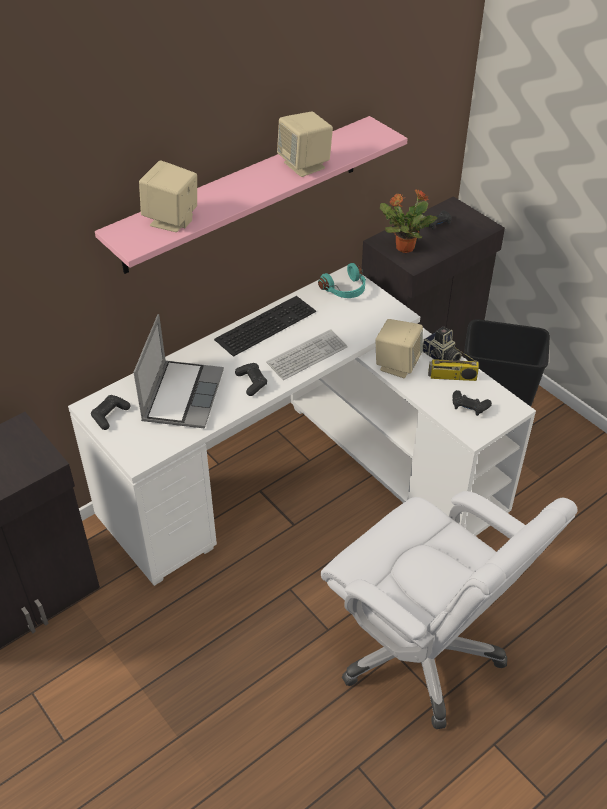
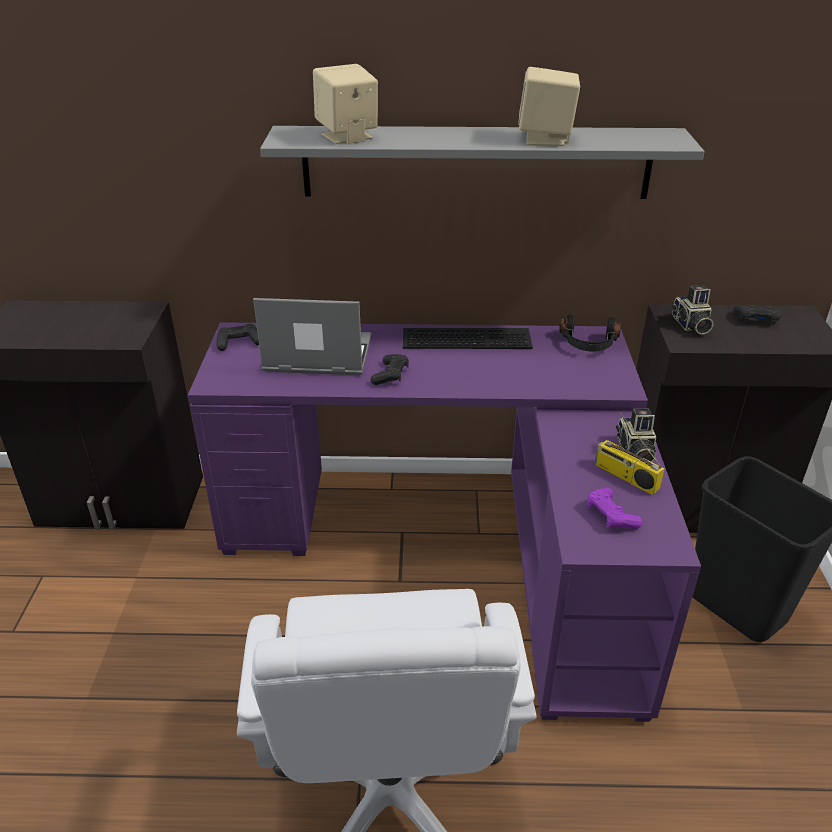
camera: 40 degrees right, 10 degrees down
white desk [68,265,536,586] -> purple desk [188,322,701,722]
pink shelf [95,116,408,274] -> grey shelf [260,126,704,199]
laptop [134,314,224,429] -> laptop turned 135 degrees counterclockwise [253,298,371,375]
keyboard [266,329,348,380] -> none
turquoise headphones [318,263,366,298] -> black headphones [559,315,621,352]
beige speaker [375,319,423,378] -> none
potted plant [380,189,438,253] -> camera [672,285,714,335]
black game controller [453,390,492,416] -> purple game controller [587,488,643,529]

